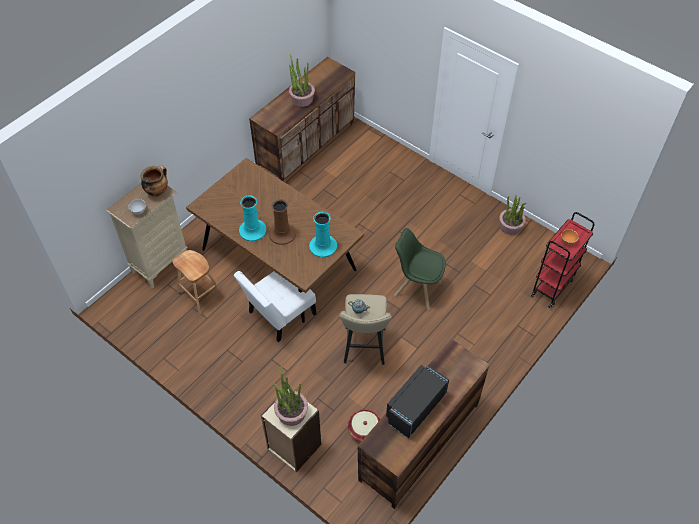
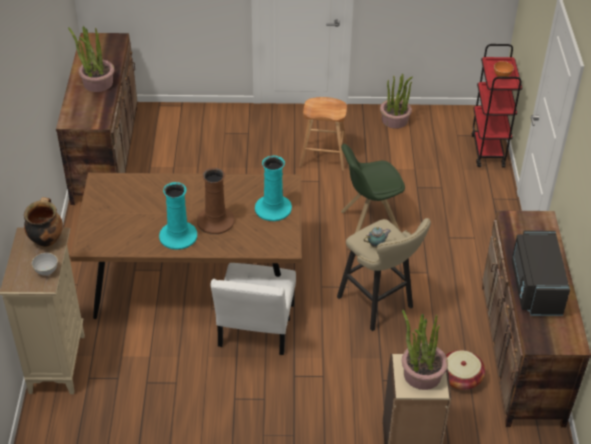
camera: 40 degrees left, 10 degrees down
brown stool [172,250,224,315] -> brown stool moved to [299,97,347,171]

